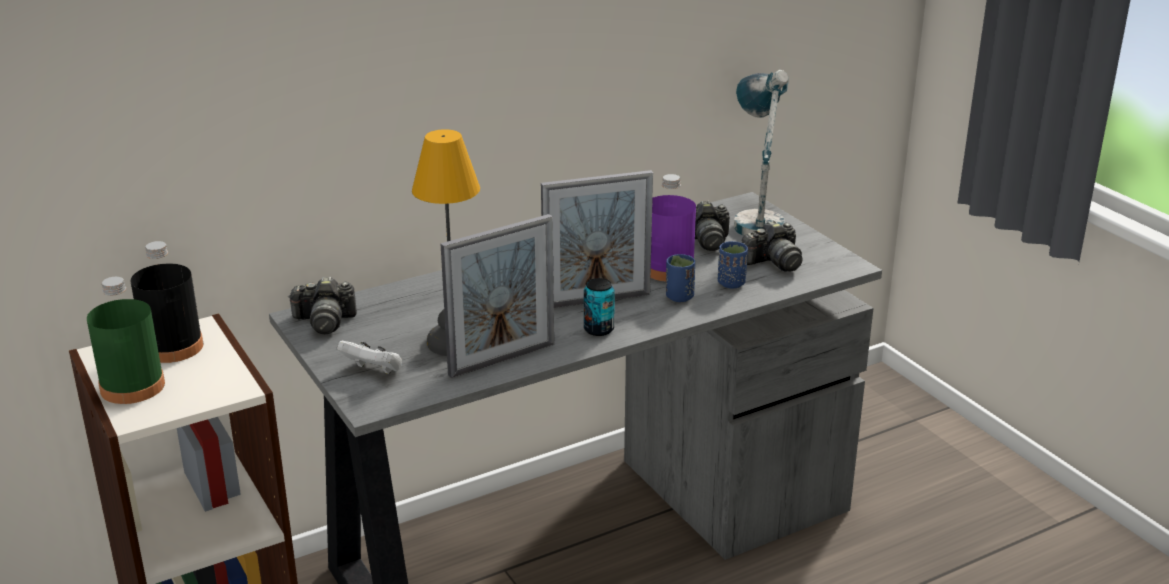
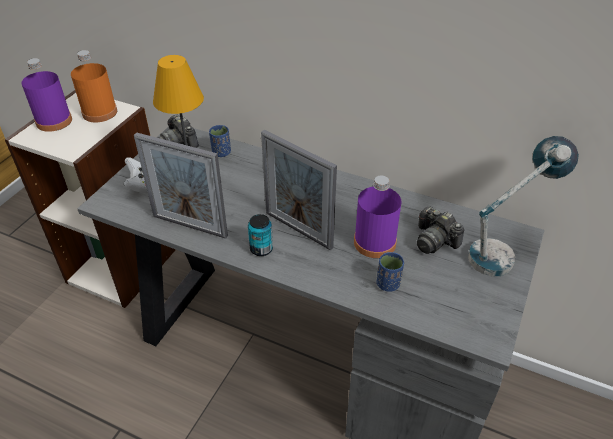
camera: 55 degrees right, 15 degrees up
green bottle [87,277,165,404] -> purple bottle [21,58,72,132]
black bottle [131,241,203,363] -> orange bottle [71,50,117,122]
blue cup [666,254,695,302] -> blue cup moved to [209,125,231,157]
camera [741,220,803,272] -> none

